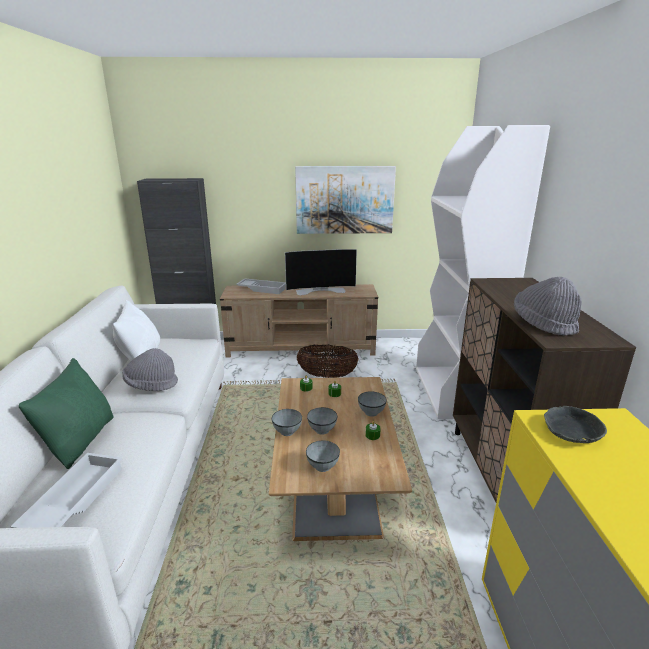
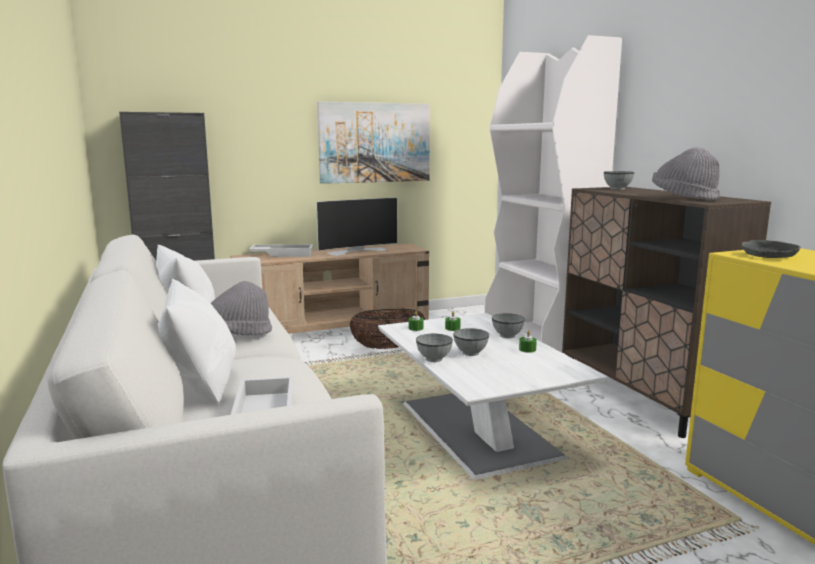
camera: 20 degrees left, 10 degrees down
green pillow [19,358,113,469] -> white pillow [158,279,236,403]
brown coffee table [269,377,412,541] -> white coffee table [378,313,607,480]
grey bowl [306,440,340,472] -> grey bowl moved to [604,171,635,190]

